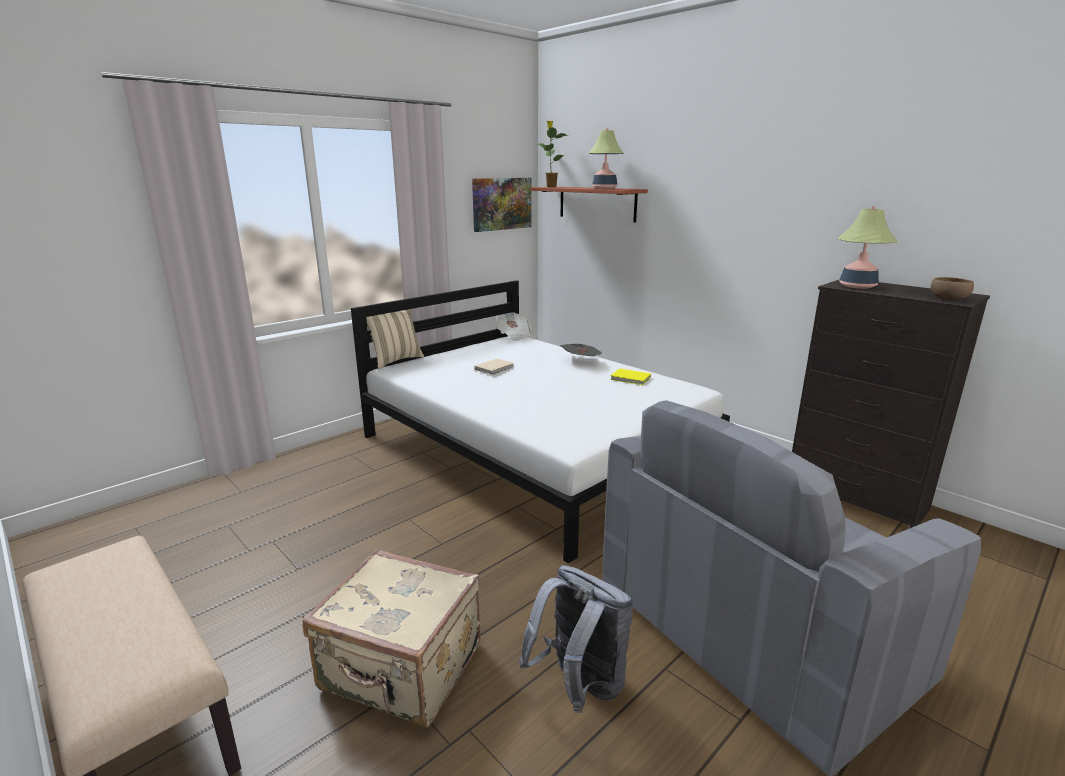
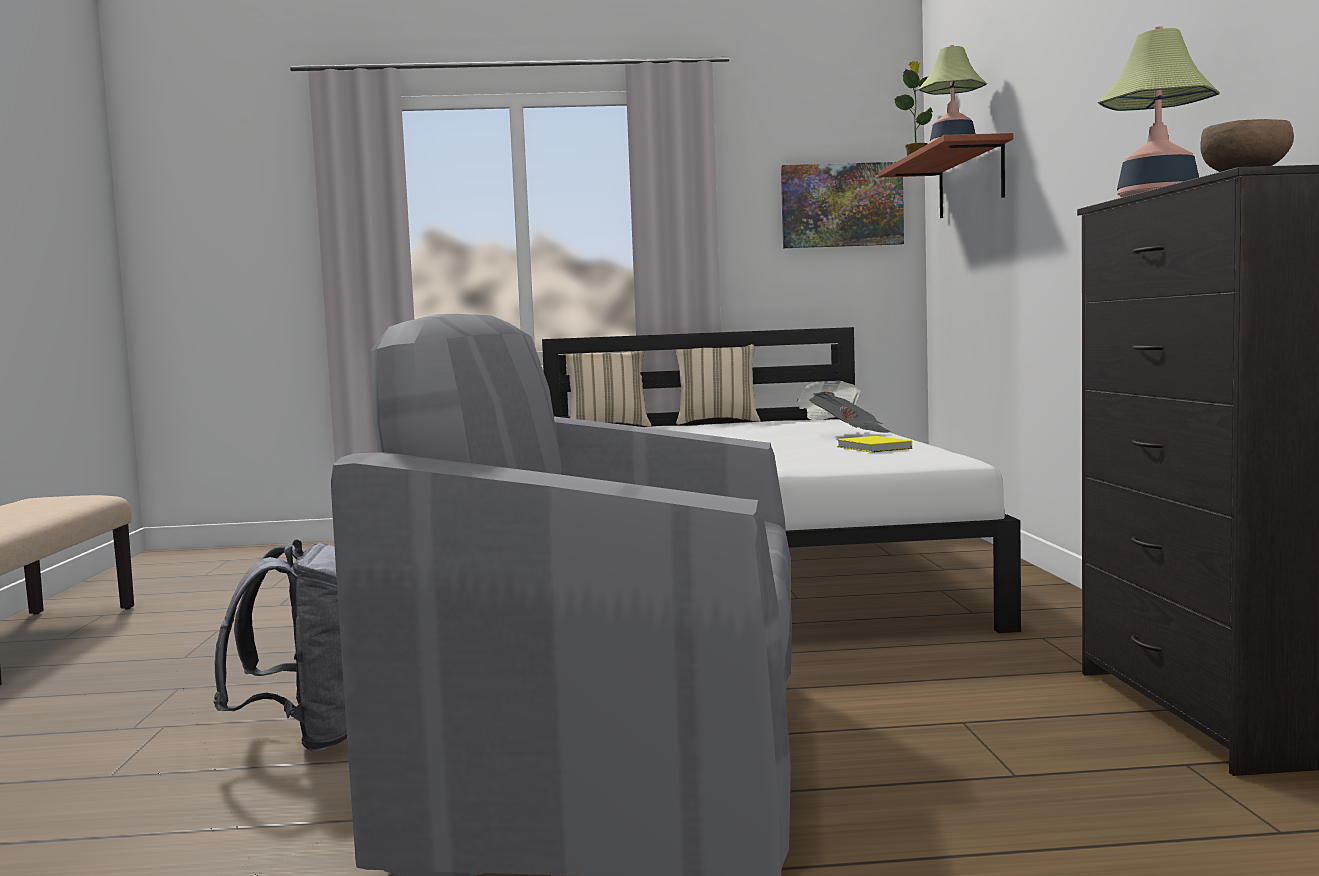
camera: 40 degrees right, 15 degrees down
beige suitcase [303,549,481,728] -> none
beige book [474,358,514,375] -> none
none -> beige pillow [675,344,761,425]

